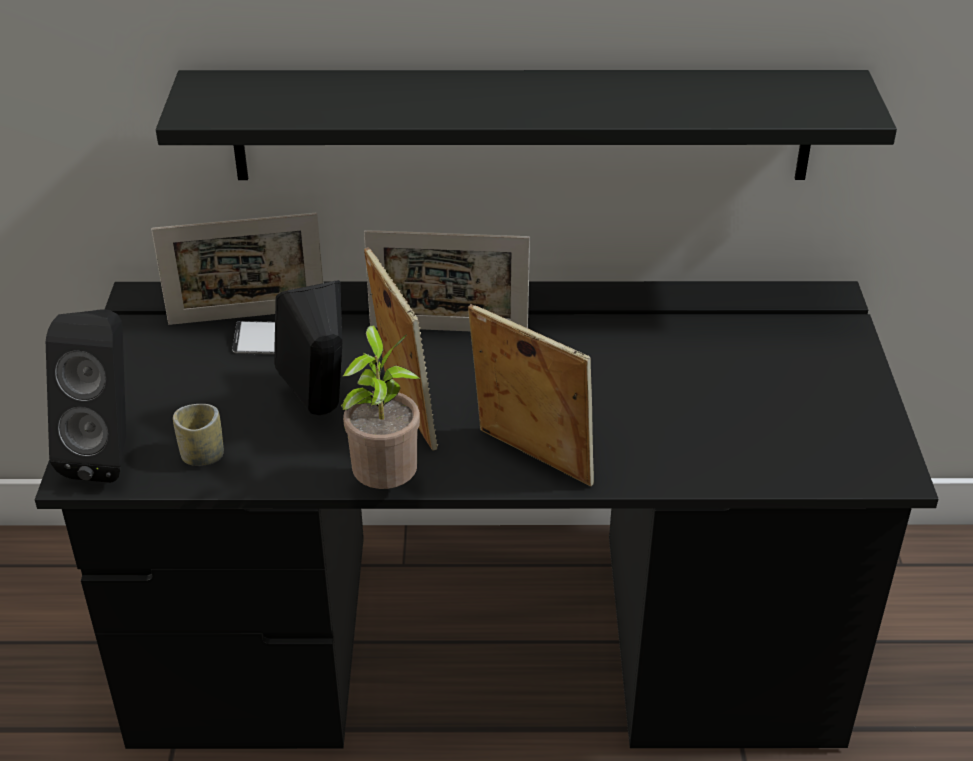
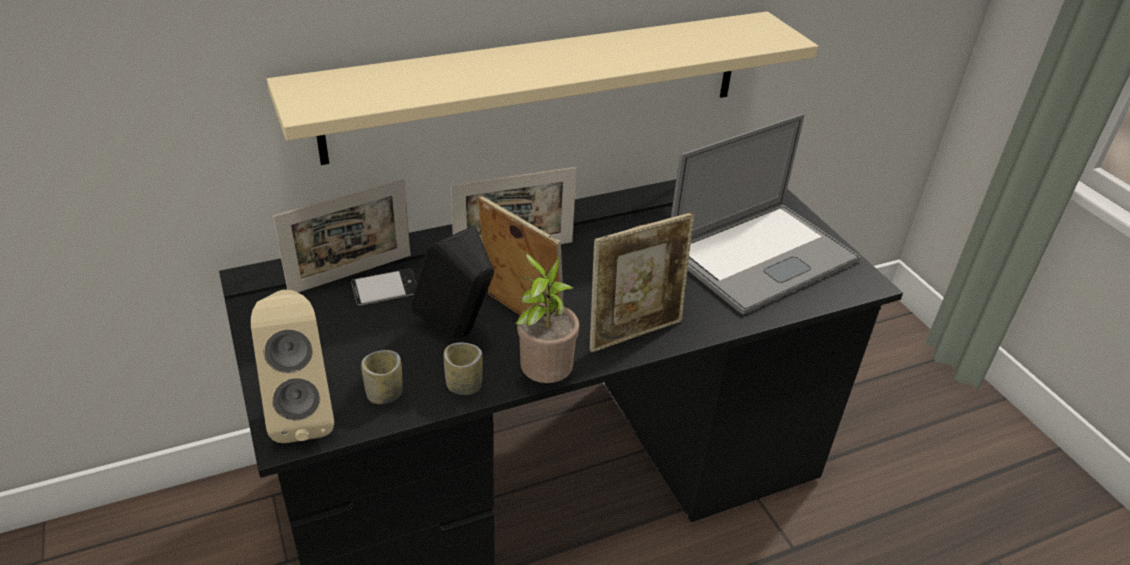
camera: 25 degrees left, 0 degrees up
black speaker [46,309,126,483] -> beige speaker [251,290,334,443]
black shelf [156,70,897,180] -> beige shelf [266,12,818,165]
picture frame [468,304,594,486] -> picture frame turned 135 degrees clockwise [590,212,694,352]
none -> cup [444,343,483,395]
none -> laptop [671,114,860,314]

